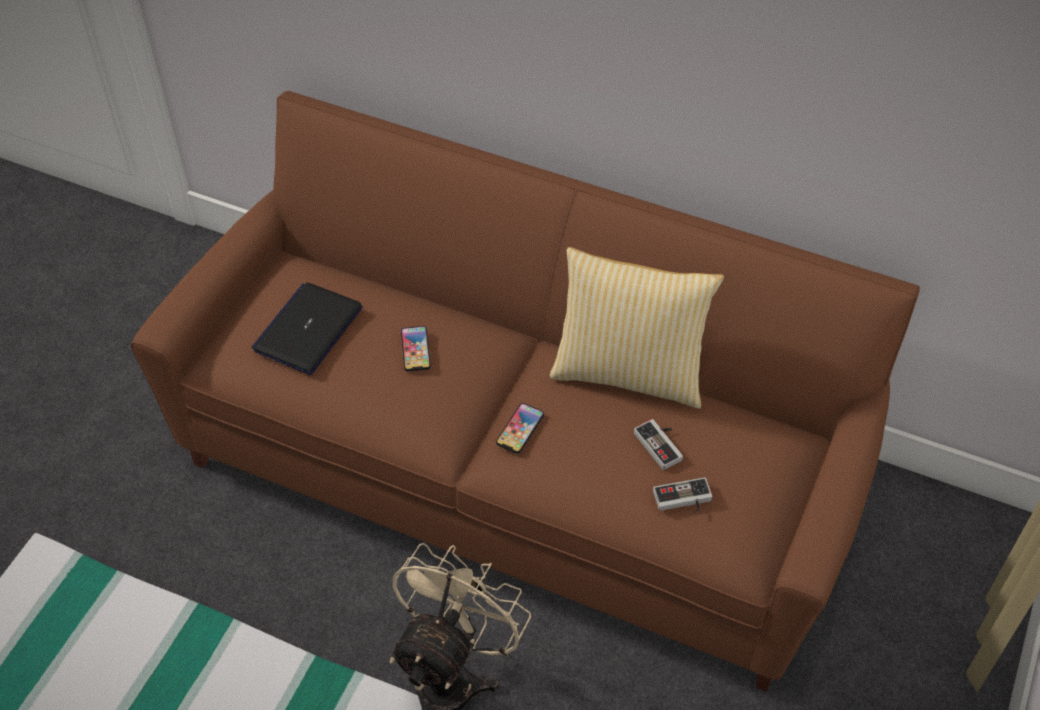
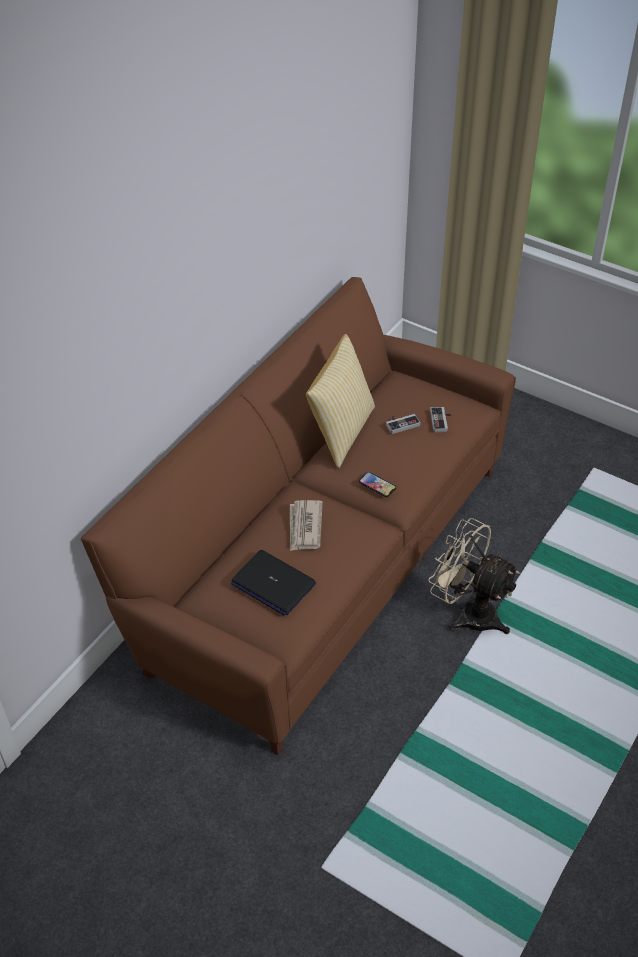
camera: 80 degrees left, 5 degrees down
phone [401,326,431,371] -> newspaper [290,500,323,551]

